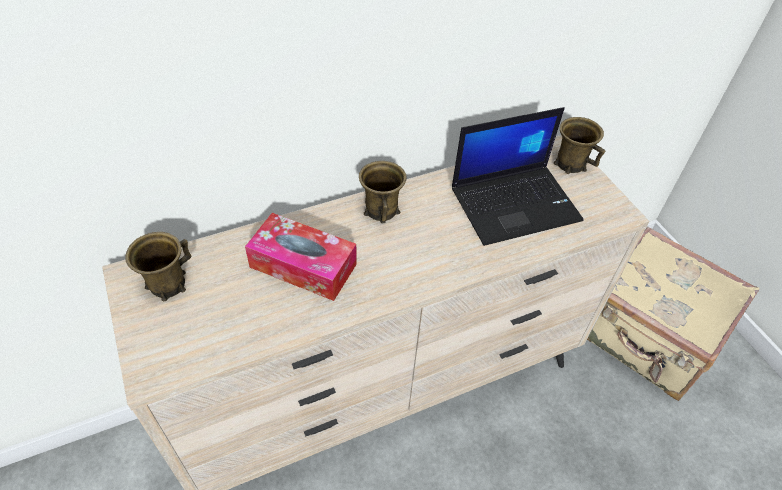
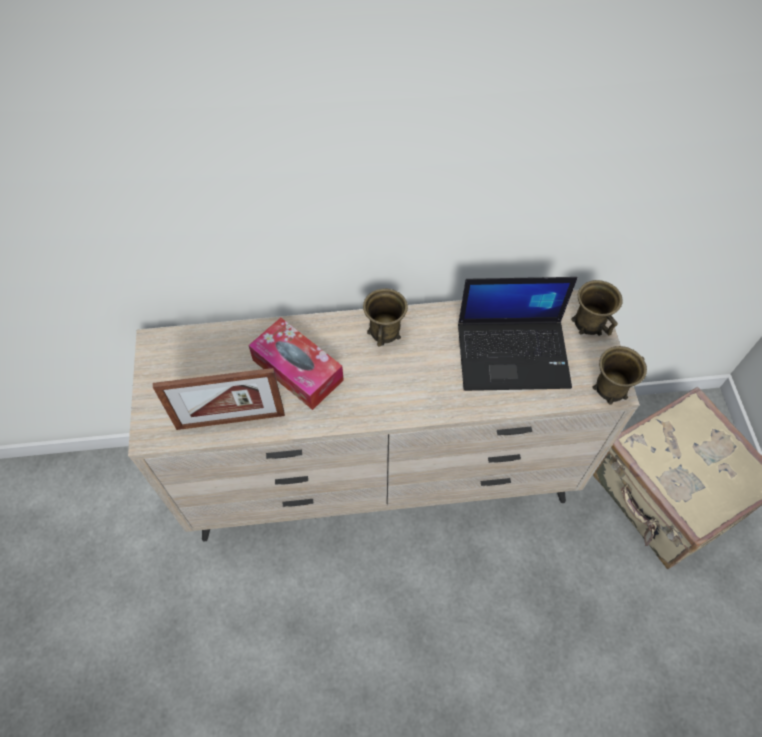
camera: 20 degrees right, 10 degrees up
brown mug [125,232,191,301] -> brown mug moved to [593,346,647,405]
none -> picture frame [153,368,285,430]

